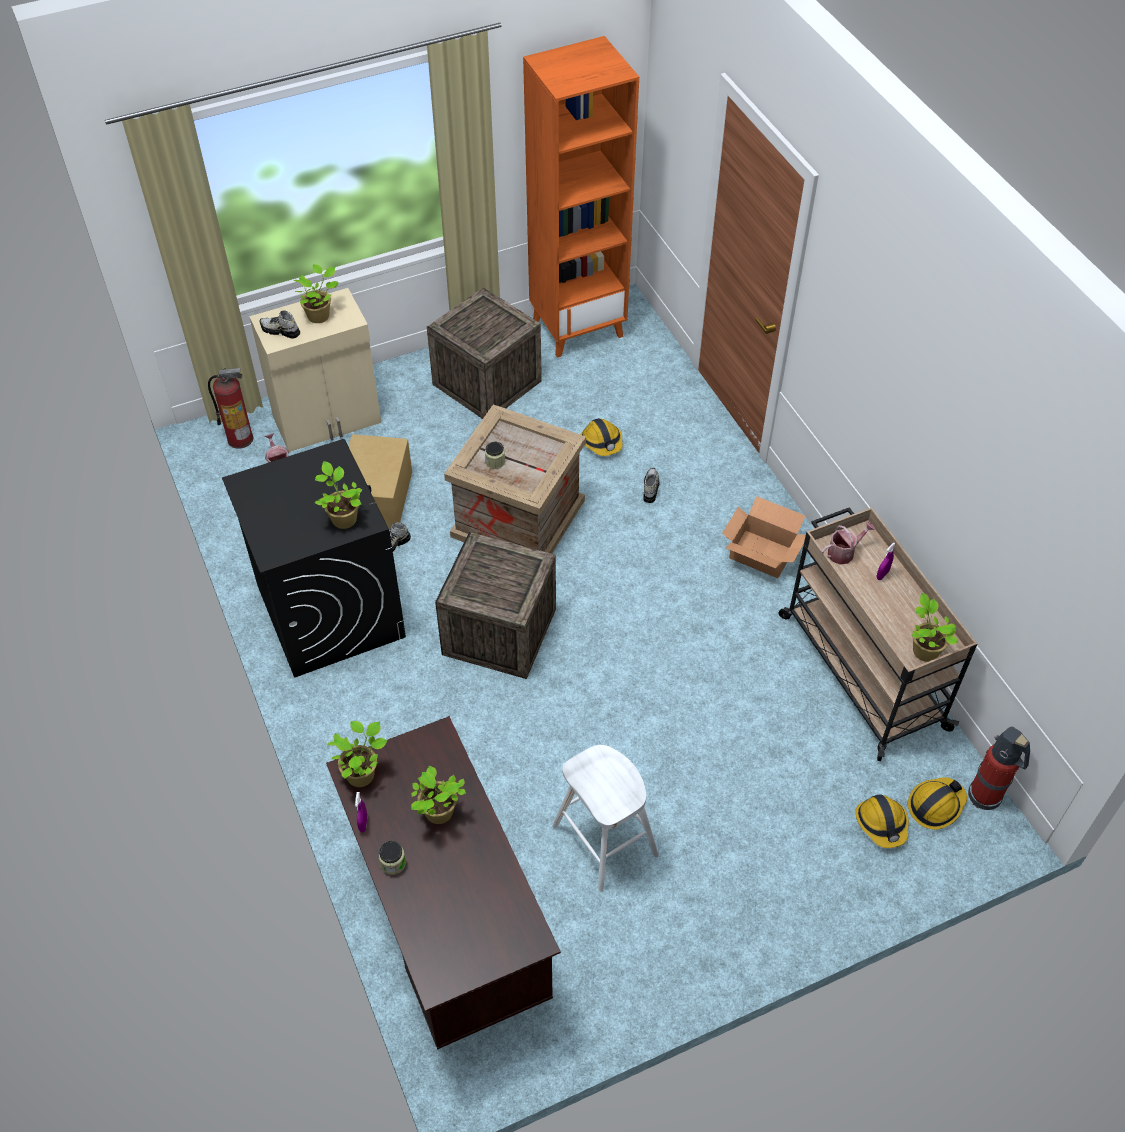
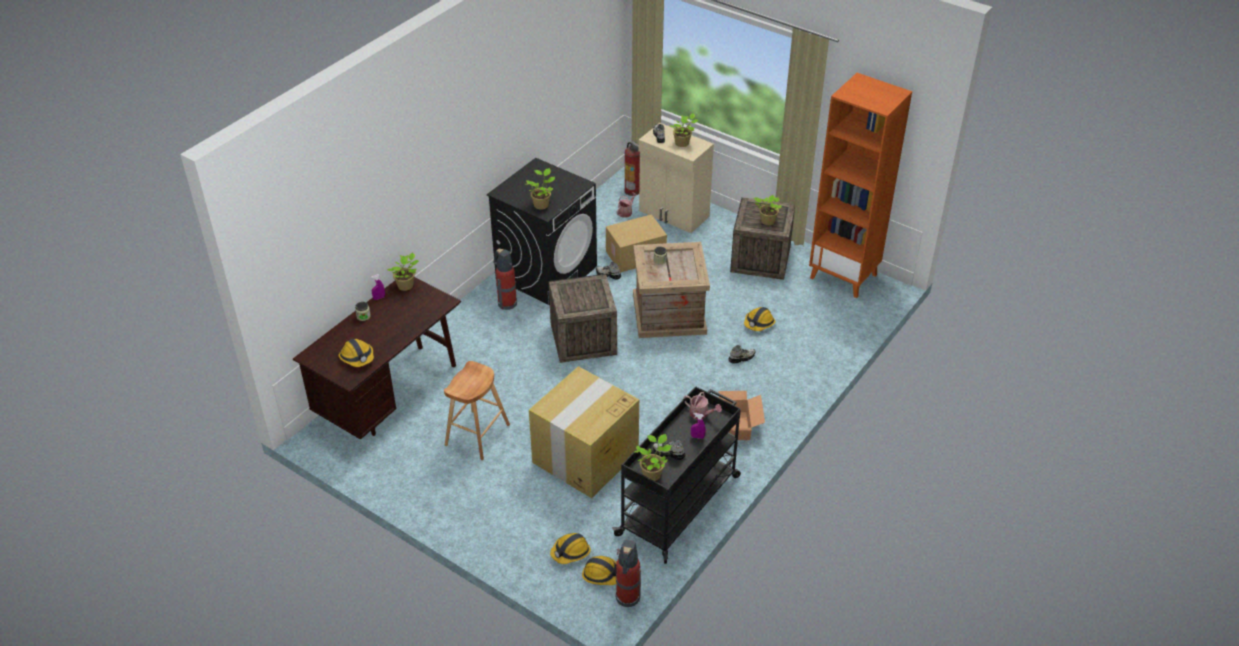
camera: 60 degrees right, 10 degrees down
potted plant [411,766,466,824] -> potted plant moved to [754,195,782,225]
white stool [553,745,659,892] -> brown stool [444,361,510,460]
beige cart [779,507,977,761] -> black cart [612,386,741,564]
none -> hard hat [339,339,374,367]
none -> fire extinguisher [493,248,517,310]
none -> cardboard box [529,366,639,498]
none -> shoe [652,438,685,460]

